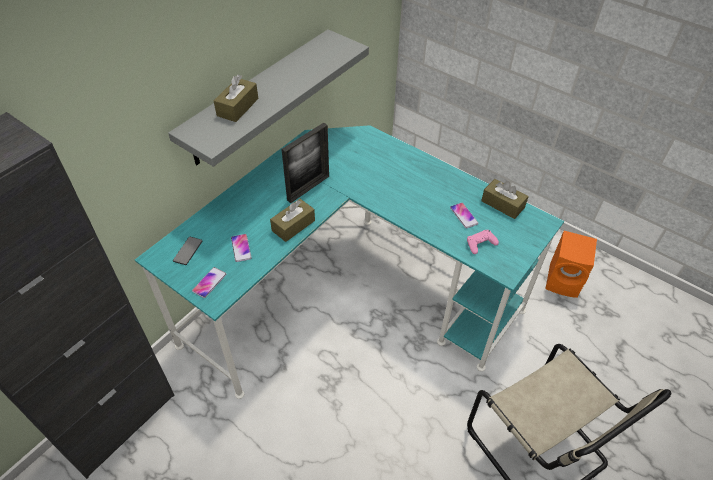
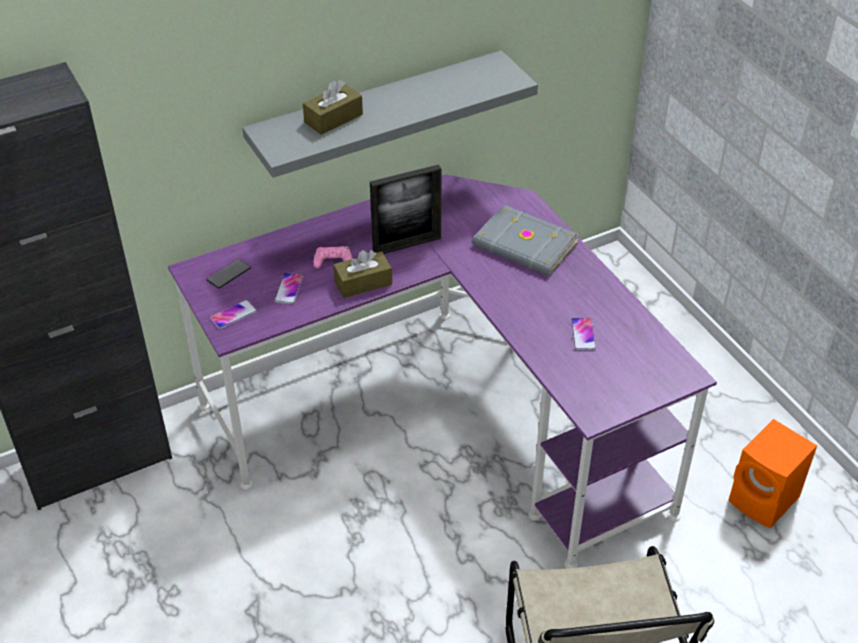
camera: 25 degrees right, 5 degrees down
turquoise desk [135,125,564,399] -> purple desk [168,174,717,569]
pink game controller [467,230,499,254] -> pink game controller moved to [313,246,353,268]
brown tissue box [481,179,529,219] -> none
none -> grey book [472,205,579,276]

